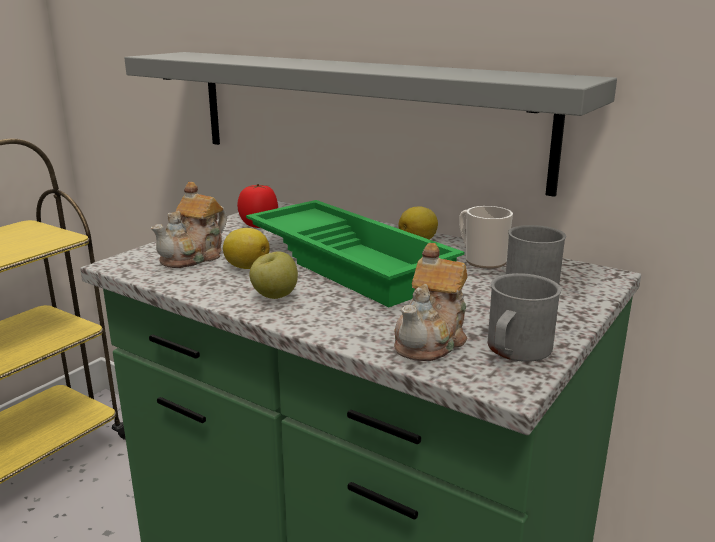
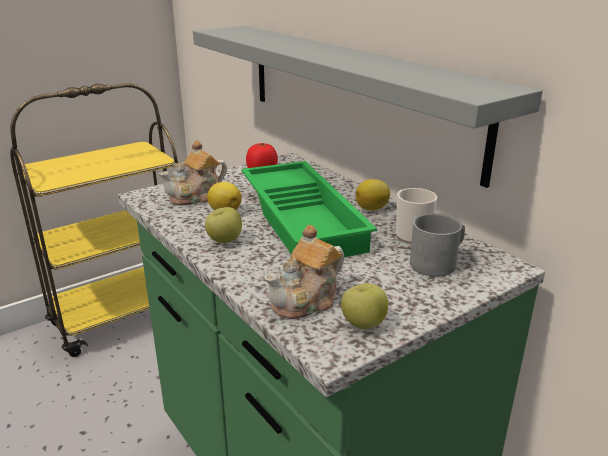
camera: 20 degrees right, 5 degrees up
grey mug [488,273,561,362] -> apple [341,283,388,329]

